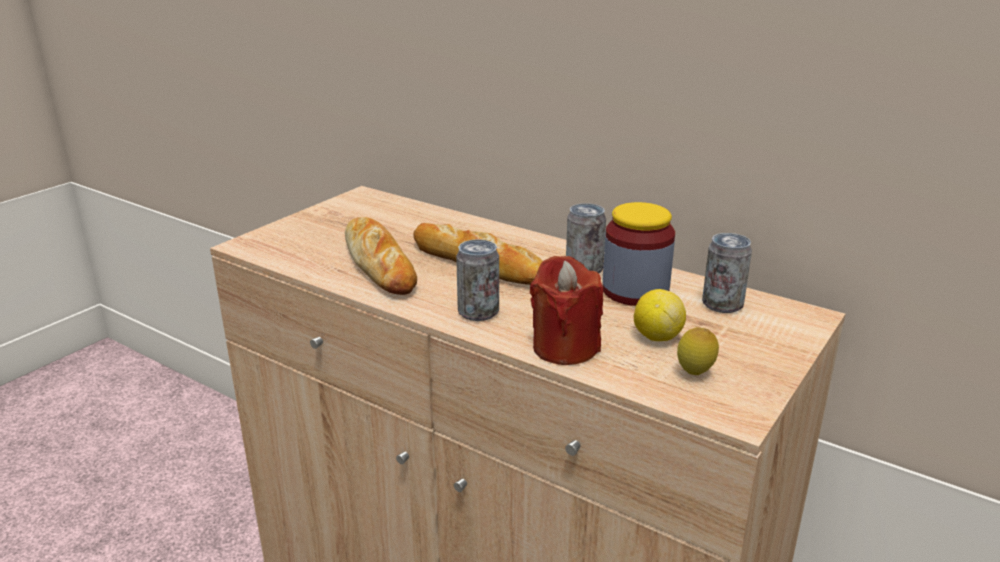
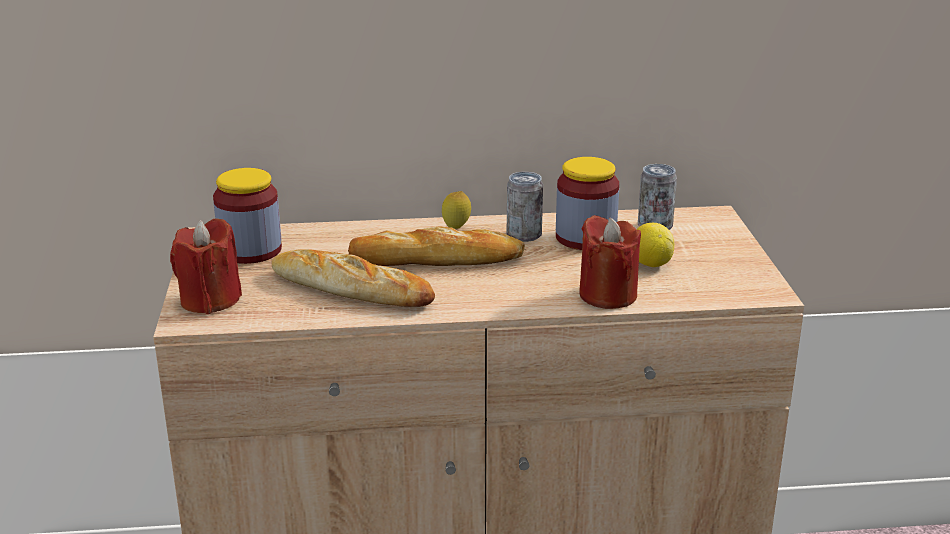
camera: 40 degrees left, 0 degrees up
can [456,239,499,321] -> none
lemon [677,327,719,375] -> lemon moved to [442,191,471,229]
none -> red candle [170,218,242,314]
none -> jar [213,168,282,264]

